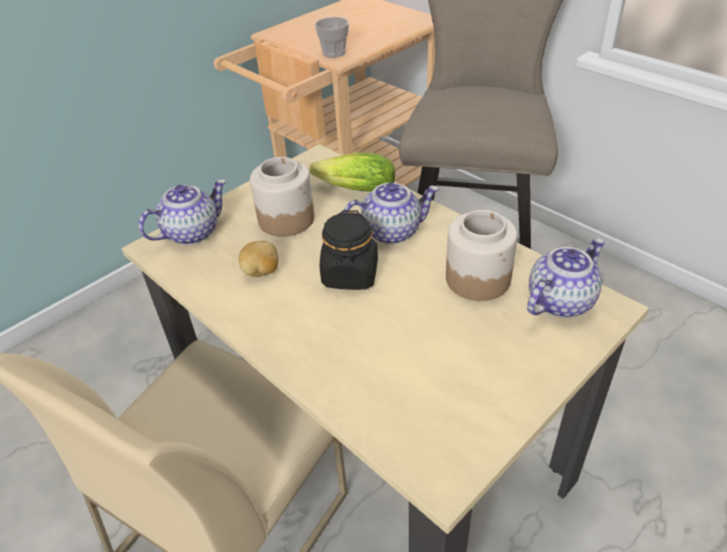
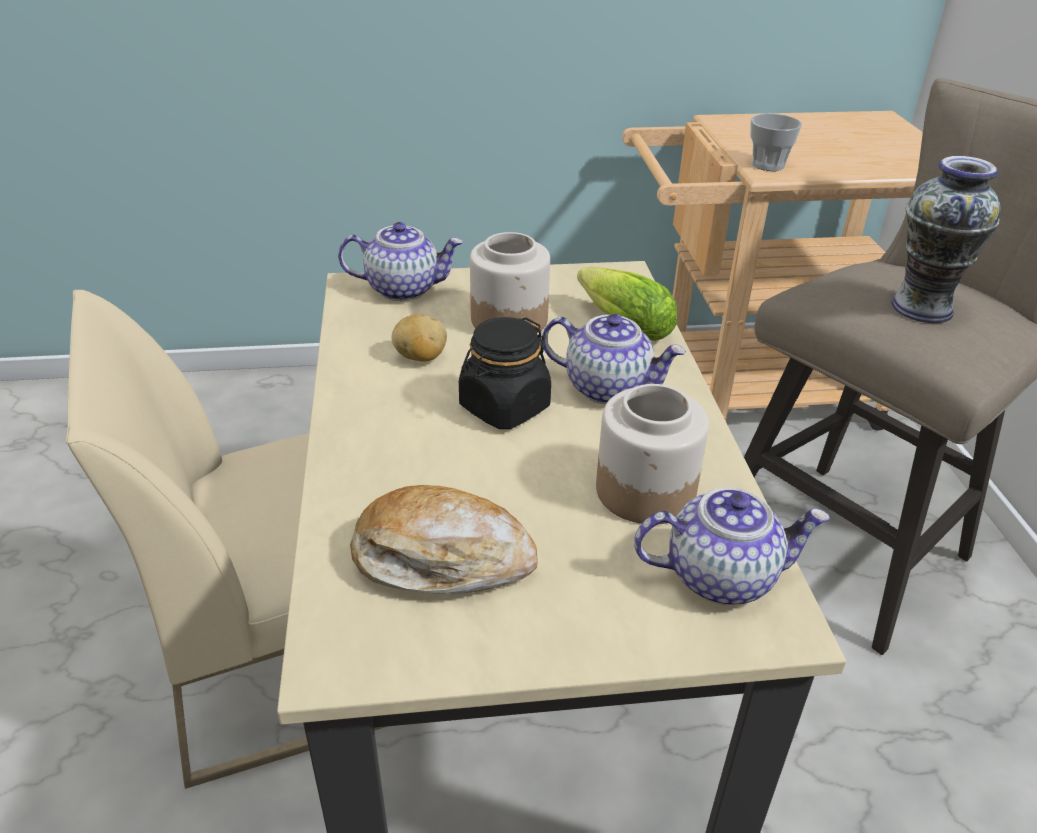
camera: 35 degrees right, 5 degrees down
none -> bread [350,485,538,594]
none -> vase [891,156,1001,323]

